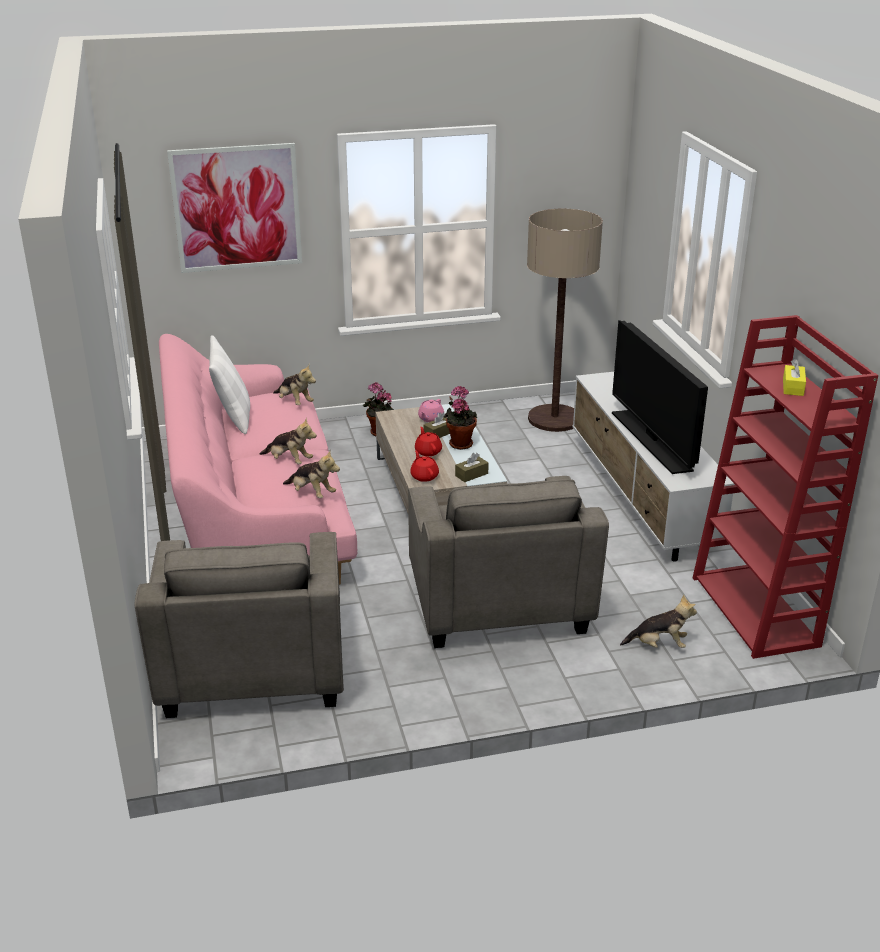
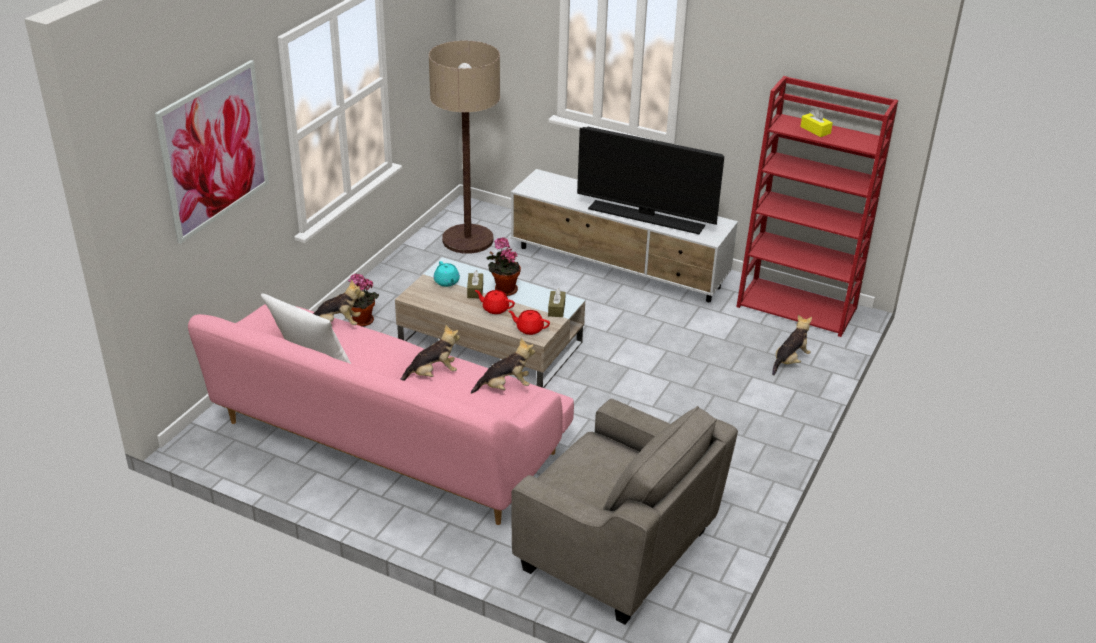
camera: 50 degrees left, 5 degrees up
grey armchair [408,476,609,648] -> none
pink teapot [418,399,444,422] -> turquoise teapot [434,261,460,287]

